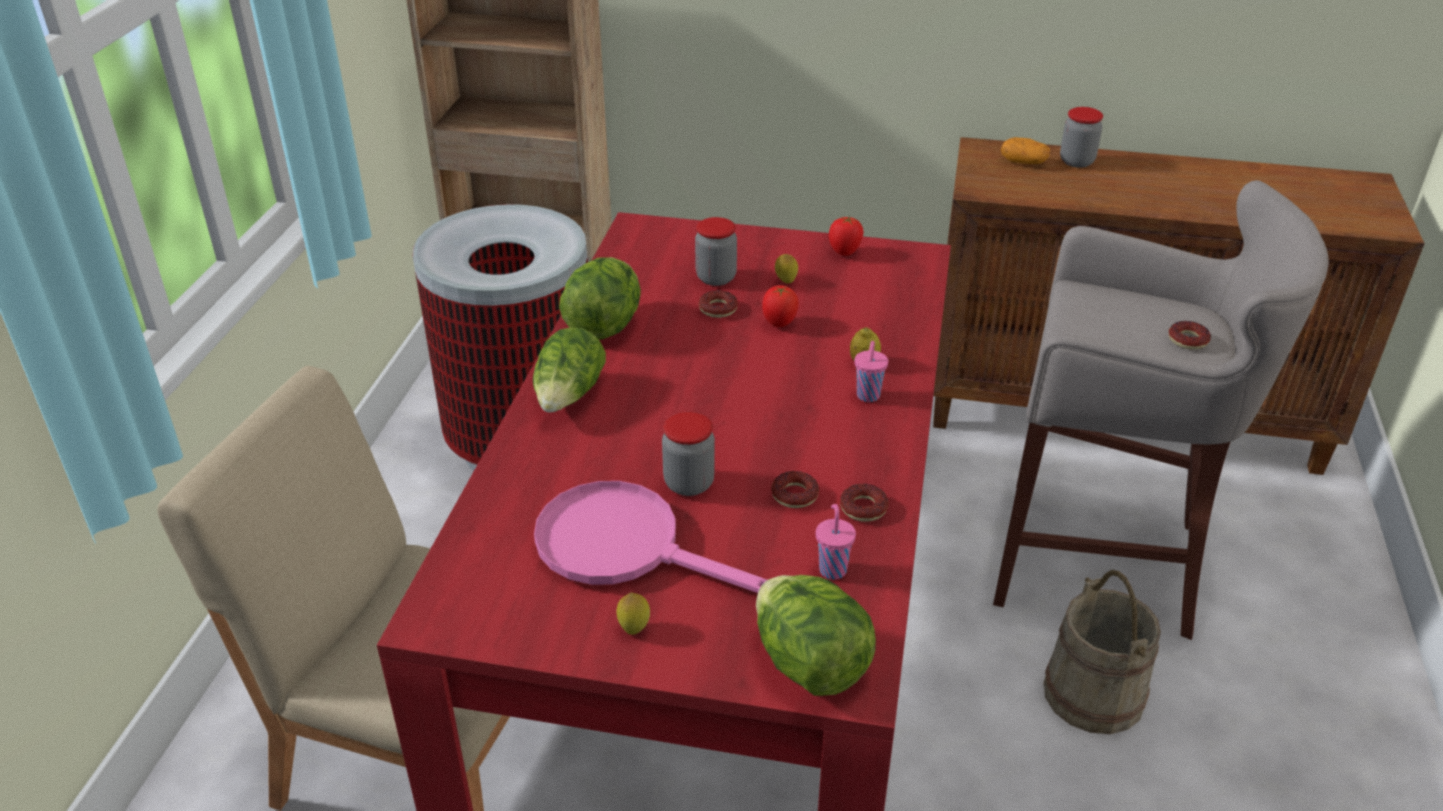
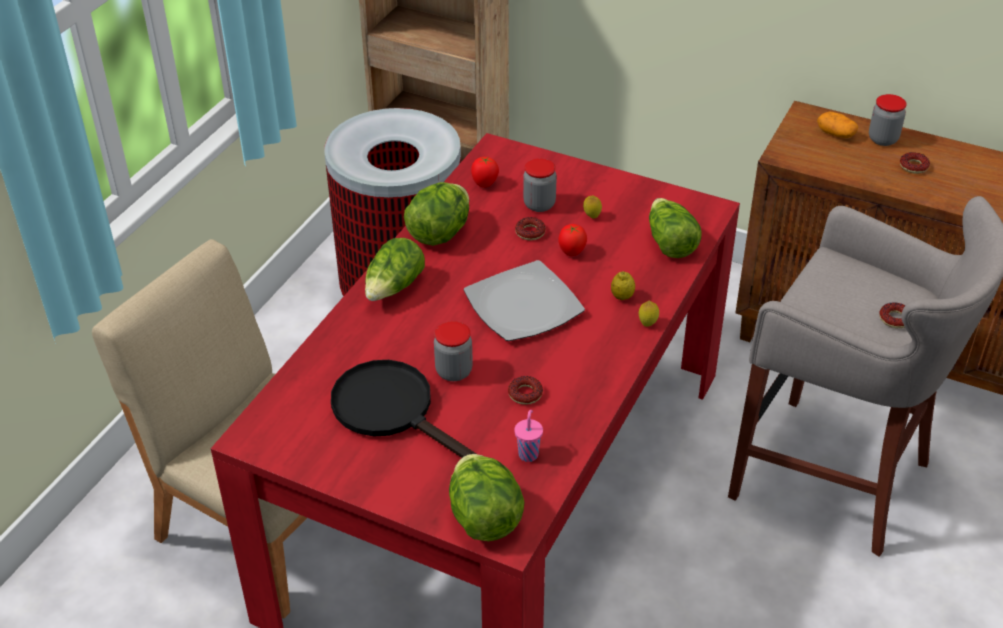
camera: 15 degrees right, 5 degrees up
pink frying pan [534,481,767,593] -> black frying pan [331,360,476,458]
lemon [616,592,650,635] -> lemon moved to [639,300,659,327]
tomato [829,217,864,256] -> tomato moved to [471,157,499,188]
donut [840,484,888,522] -> donut moved to [900,152,930,174]
pink cup [854,341,888,402] -> none
beige bucket [1043,570,1161,734] -> none
none -> plate [464,260,585,341]
none -> lettuce [649,198,702,258]

